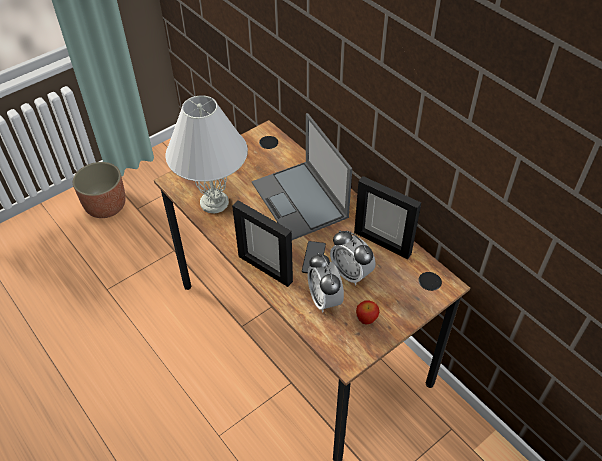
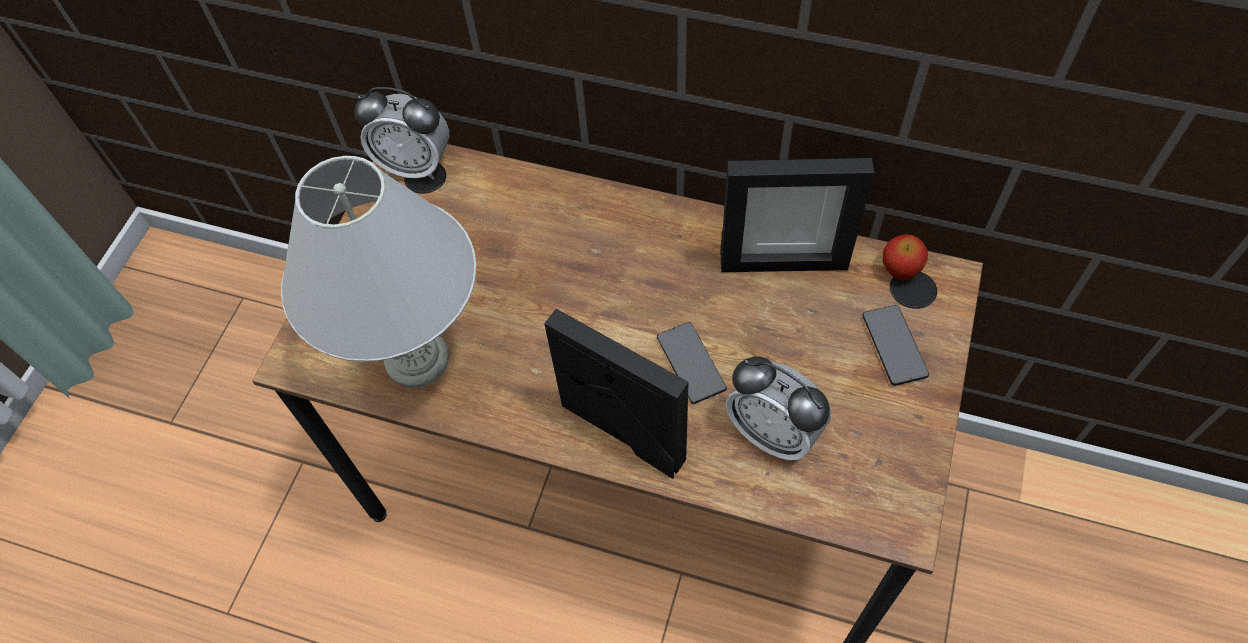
camera: 30 degrees left, 10 degrees up
planter [73,162,126,218] -> none
picture frame [232,200,293,287] -> picture frame turned 150 degrees counterclockwise [544,309,688,479]
laptop [252,113,352,240] -> none
alarm clock [330,230,376,285] -> alarm clock moved to [354,87,450,179]
apple [356,301,379,324] -> apple moved to [882,235,928,281]
none -> phone [862,305,929,386]

